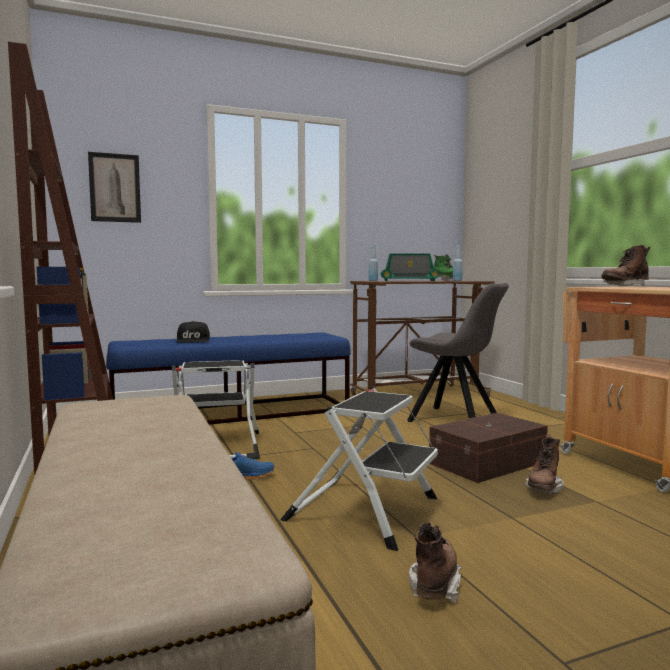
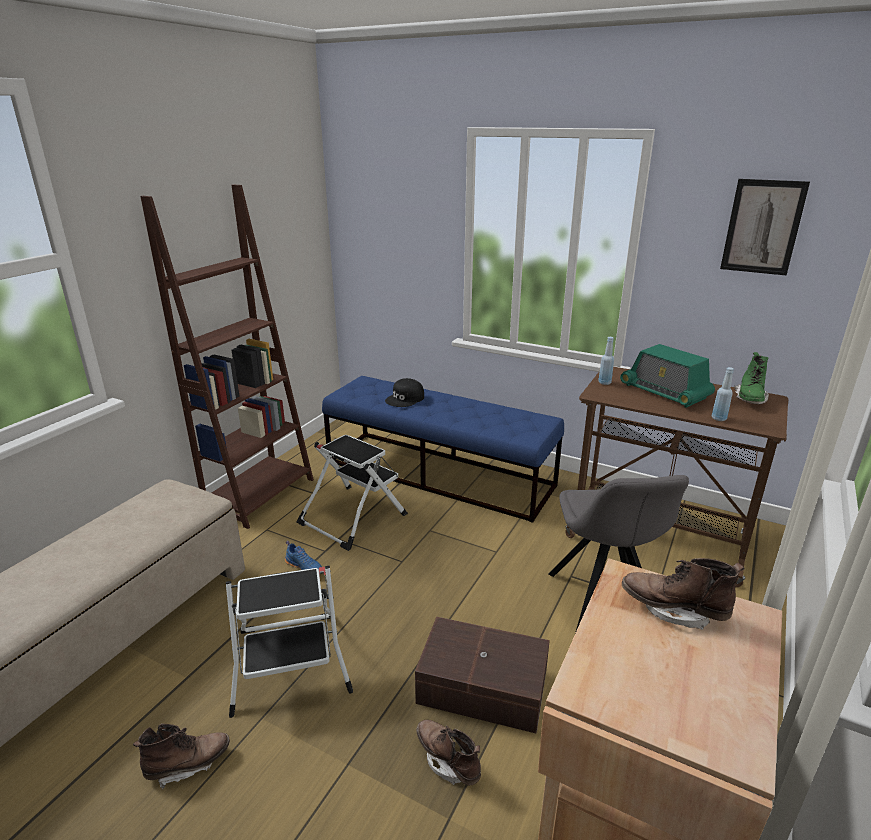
camera: 50 degrees right, 20 degrees up
picture [88,152,141,223] -> picture moved to [720,179,810,276]
brown boot [524,435,564,494] -> brown boot turned 60 degrees clockwise [416,720,481,785]

